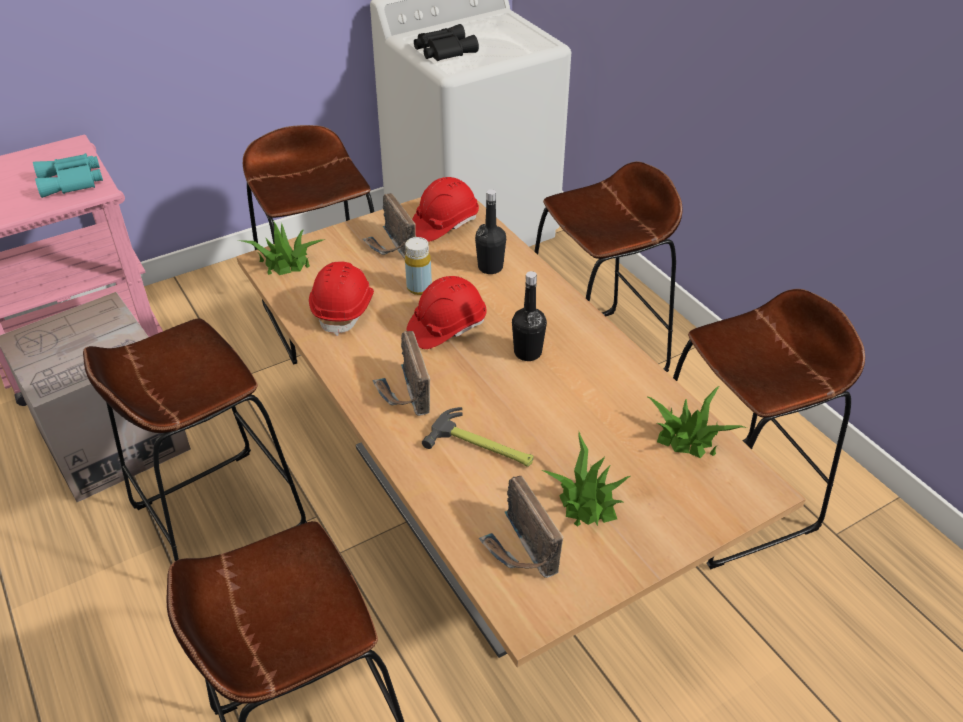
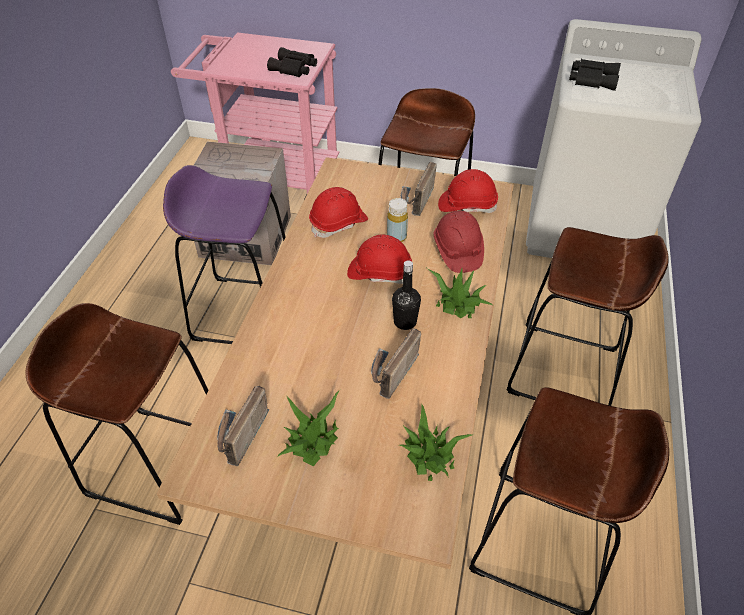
camera: 45 degrees right, 5 degrees up
turquoise binoculars [33,153,103,198] -> black binoculars [267,47,317,77]
brown stool [83,318,307,561] -> purple stool [163,165,285,344]
potted plant [238,220,323,275] -> potted plant moved to [427,268,493,319]
radio [373,331,430,416] -> radio moved to [371,328,421,399]
hammer [422,407,534,467] -> none
black bottle [475,189,506,274] -> red hard hat [434,211,484,273]

